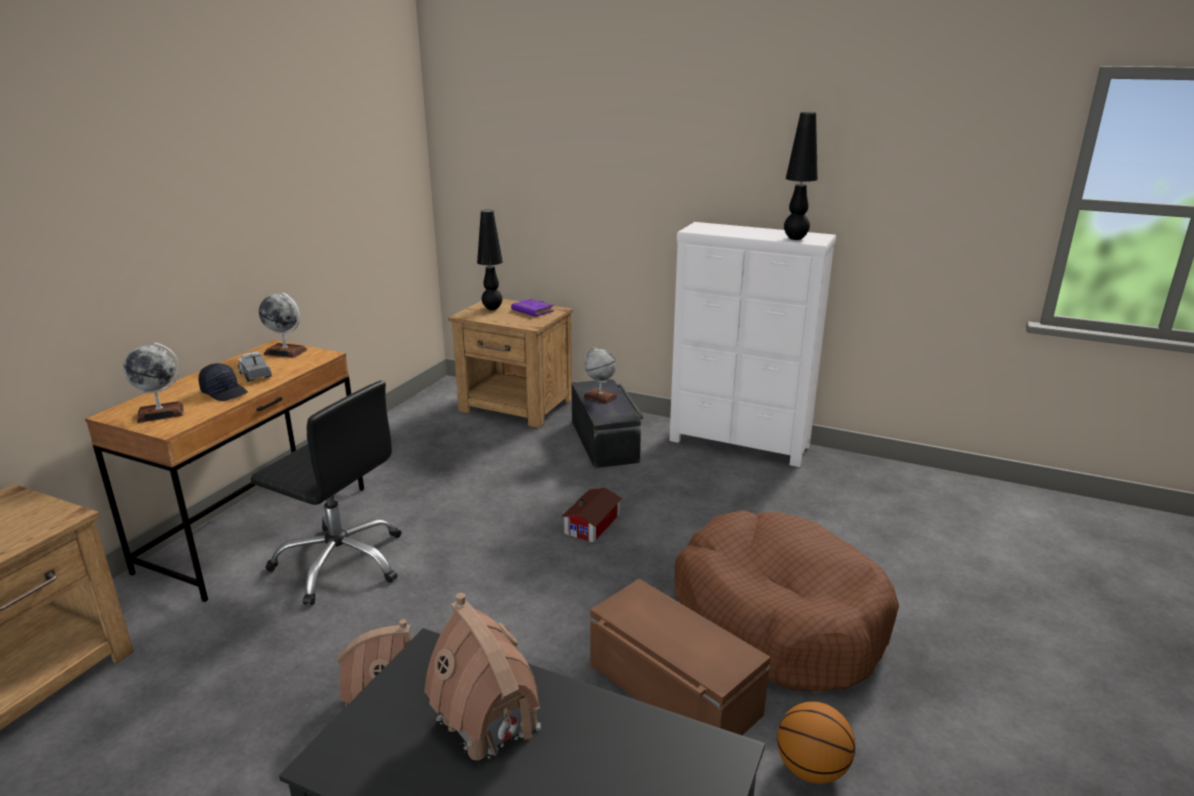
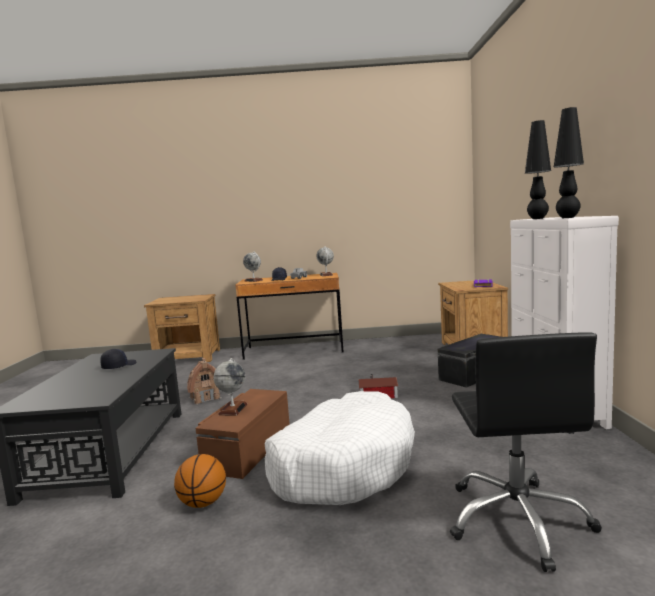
camera: 65 degrees right, 15 degrees down
black office chair [251,381,401,605] -> black office chair moved to [450,332,602,572]
toy house [424,593,541,765] -> black cap [100,349,136,369]
black table lamp [477,210,503,310] -> black table lamp moved to [525,120,551,219]
globe [583,347,618,404] -> globe moved to [214,358,247,416]
brown dog bed [674,510,899,691] -> white dog bed [265,391,415,505]

